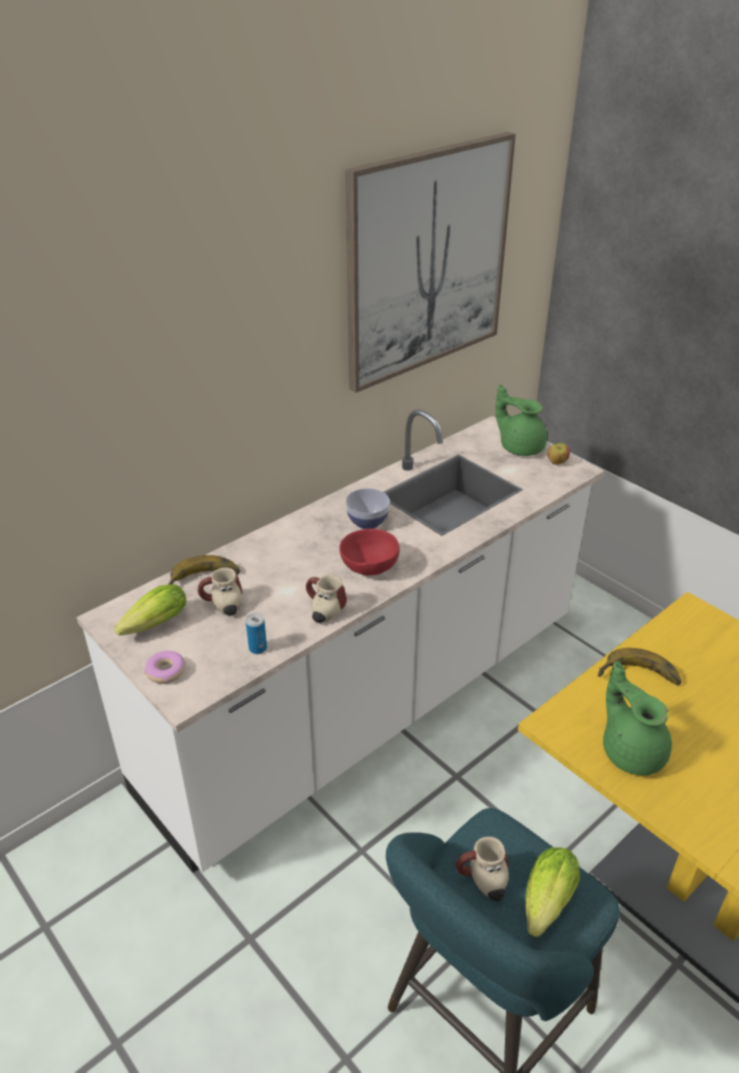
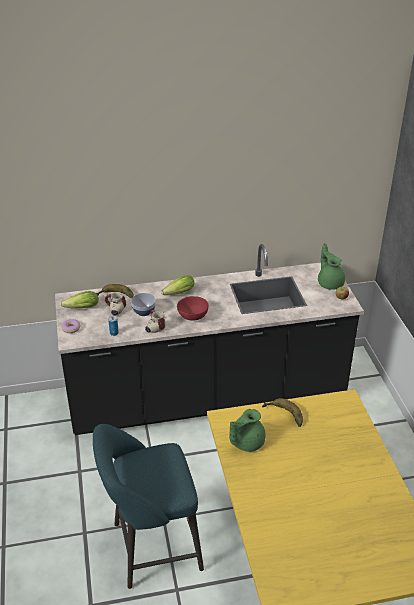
camera: 30 degrees right, 0 degrees up
white counter [76,409,604,872] -> black counter [55,244,364,435]
bowl [345,488,390,529] -> bowl moved to [131,293,156,316]
picture [346,132,516,393] -> none
mug [456,837,509,901] -> none
lettuce [525,847,580,937] -> lettuce moved to [161,275,195,295]
green teapot [603,661,672,775] -> green teapot turned 135 degrees counterclockwise [229,409,266,452]

